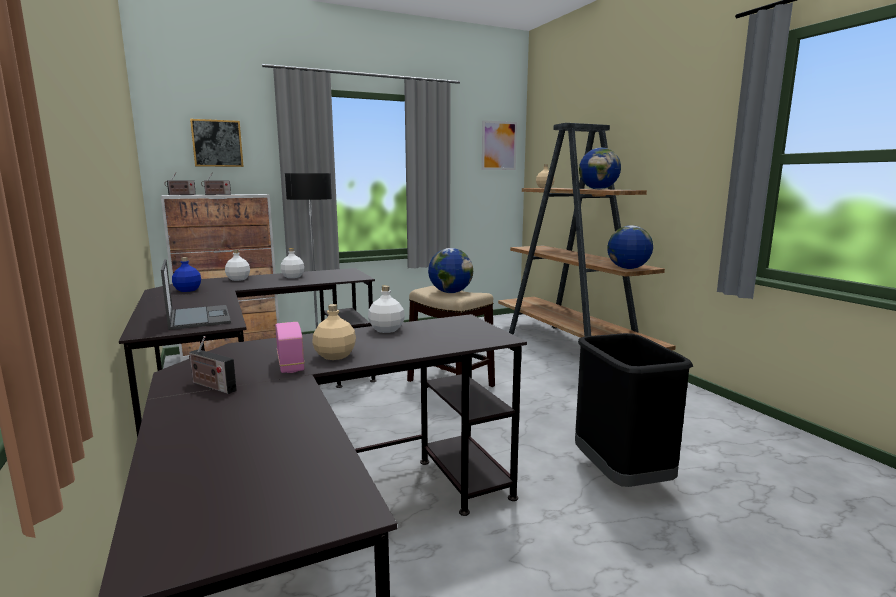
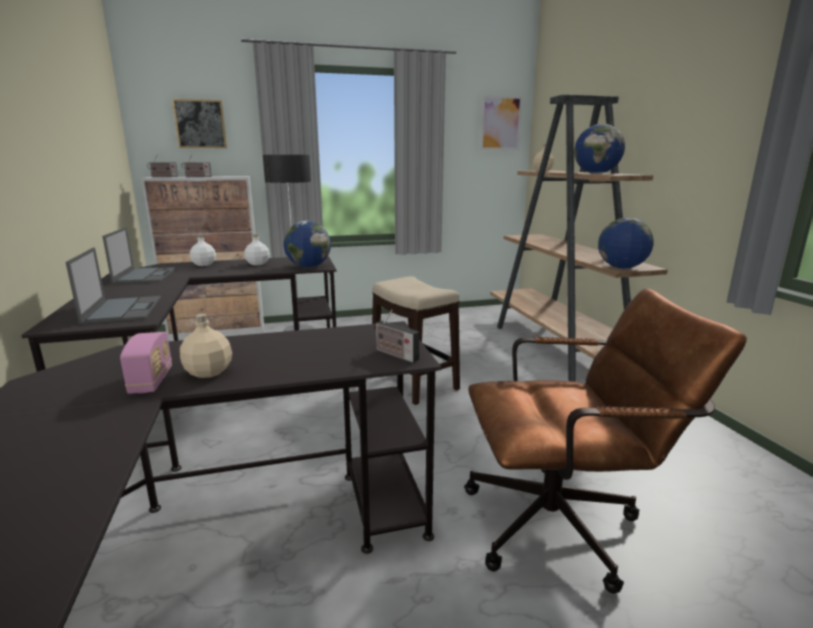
camera: 10 degrees right, 5 degrees up
blue bottle [172,257,201,292] -> laptop [102,227,176,284]
radio [189,336,237,394] -> radio moved to [374,310,419,363]
white bottle [368,285,405,333] -> none
globe [428,248,473,293] -> globe moved to [284,221,331,268]
black trash can [575,333,693,487] -> brown office chair [464,288,747,594]

